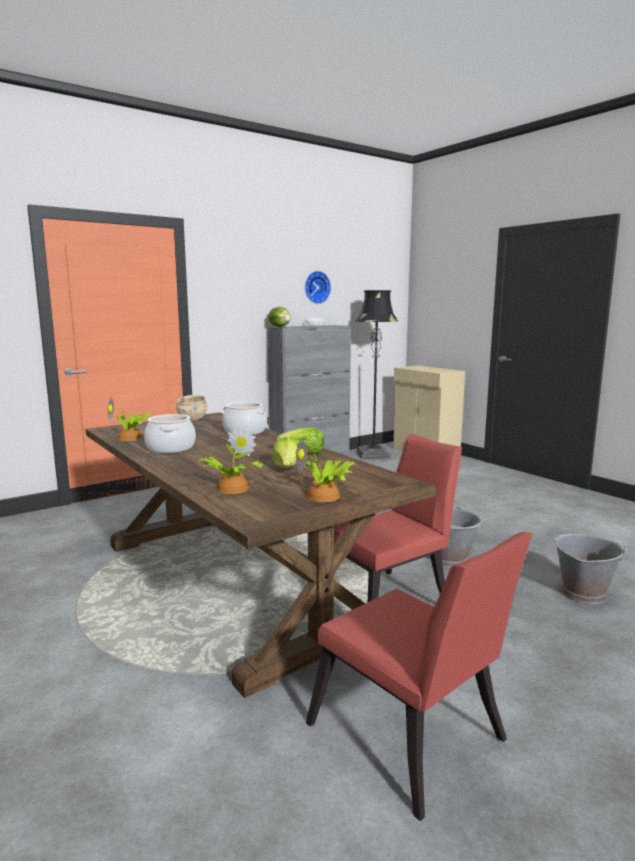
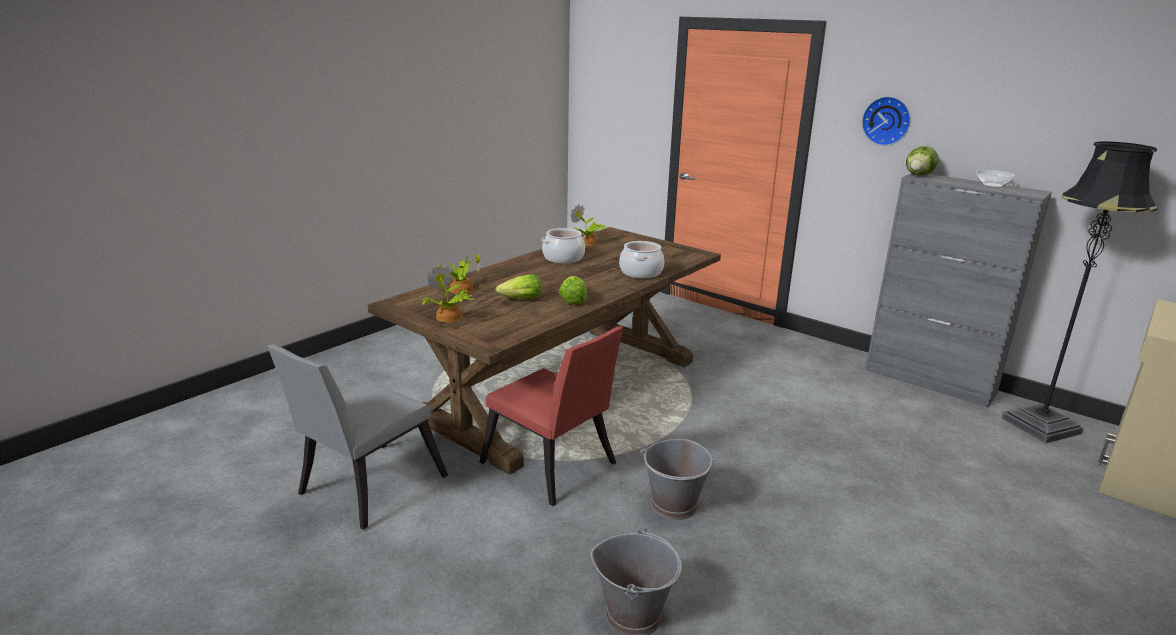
camera: 75 degrees right, 10 degrees up
beige bowl [176,395,207,421] -> none
wall clock [305,271,331,304] -> wall clock moved to [862,96,911,146]
red chair [306,532,532,821] -> grey chair [267,344,448,530]

